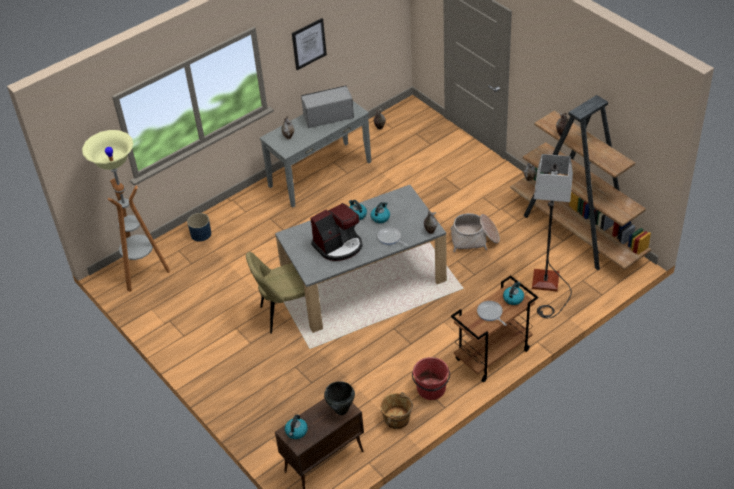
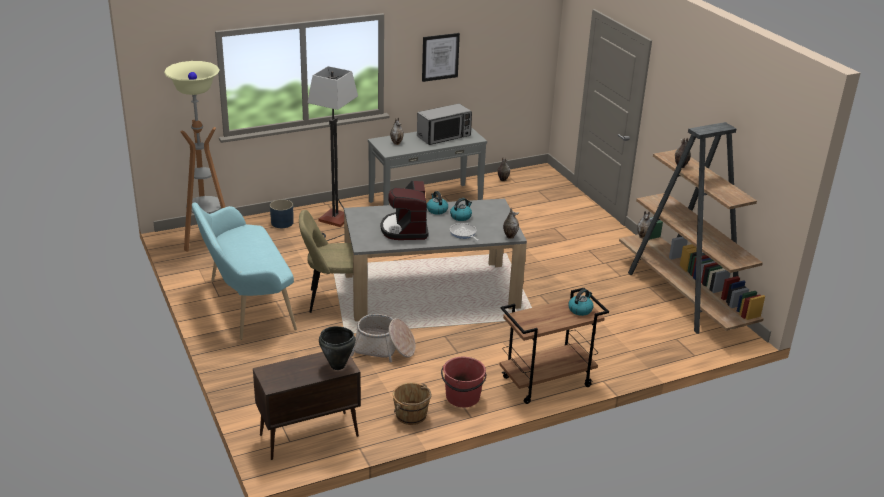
camera: 10 degrees right, 15 degrees down
kettle [285,414,308,439] -> none
microwave [301,86,354,128] -> microwave turned 150 degrees clockwise [417,103,472,145]
coffee machine [310,203,363,261] -> coffee machine turned 105 degrees clockwise [381,180,429,240]
basket [450,213,500,252] -> basket moved to [350,314,416,363]
frying pan [477,301,507,326] -> none
floor lamp [532,154,573,318] -> floor lamp moved to [307,66,358,241]
none -> turquoise bench [192,202,297,340]

